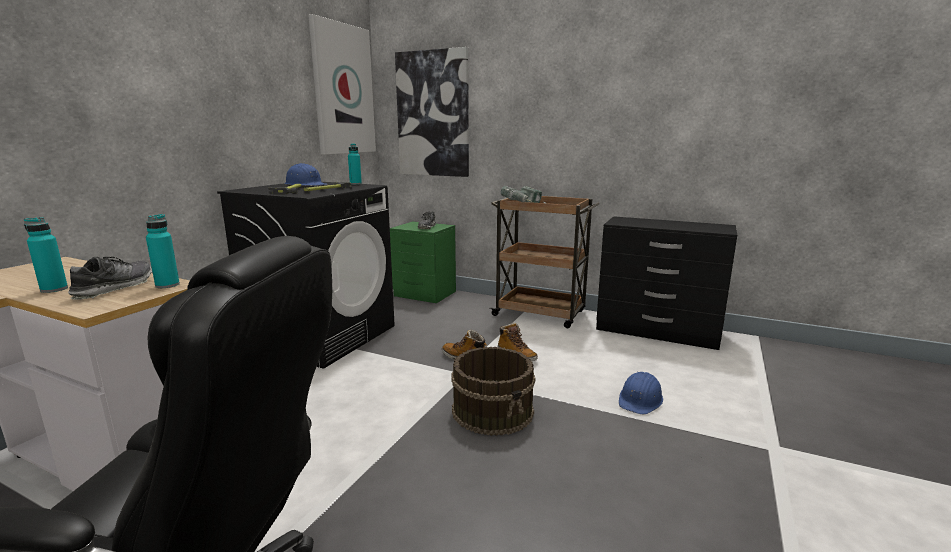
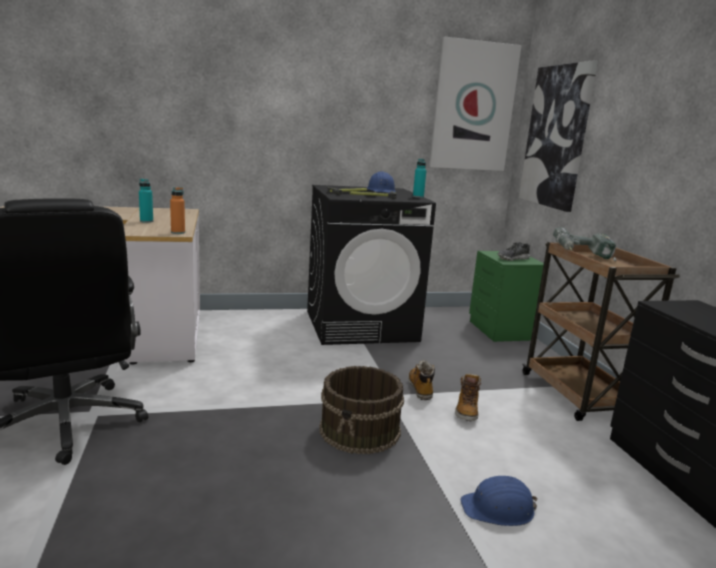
camera: 50 degrees right, 0 degrees up
shoe [68,257,152,300] -> none
turquoise bottle [146,214,180,288] -> orange bottle [170,187,185,234]

